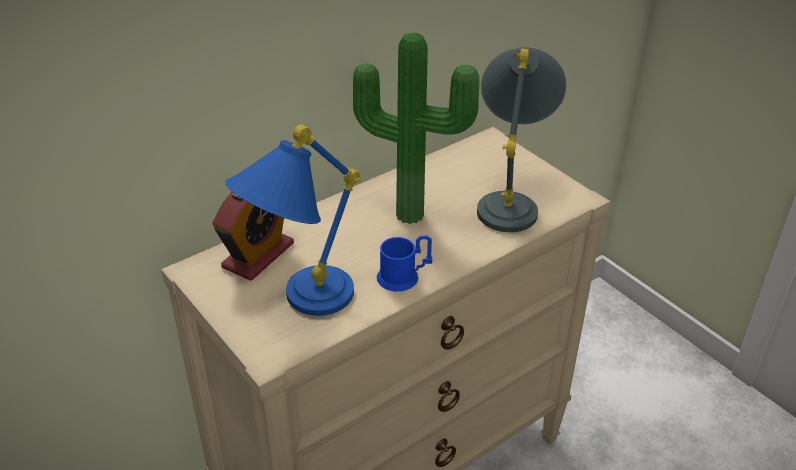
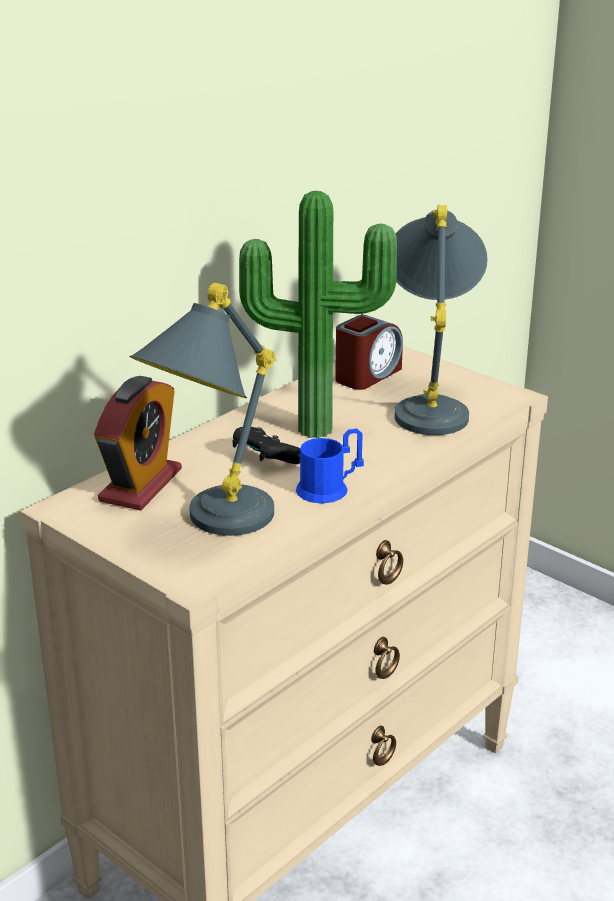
camera: 10 degrees left, 10 degrees down
blue table lamp [225,125,361,316] -> grey table lamp [129,283,276,536]
none -> black game controller [233,427,300,464]
none -> alarm clock [335,315,403,390]

